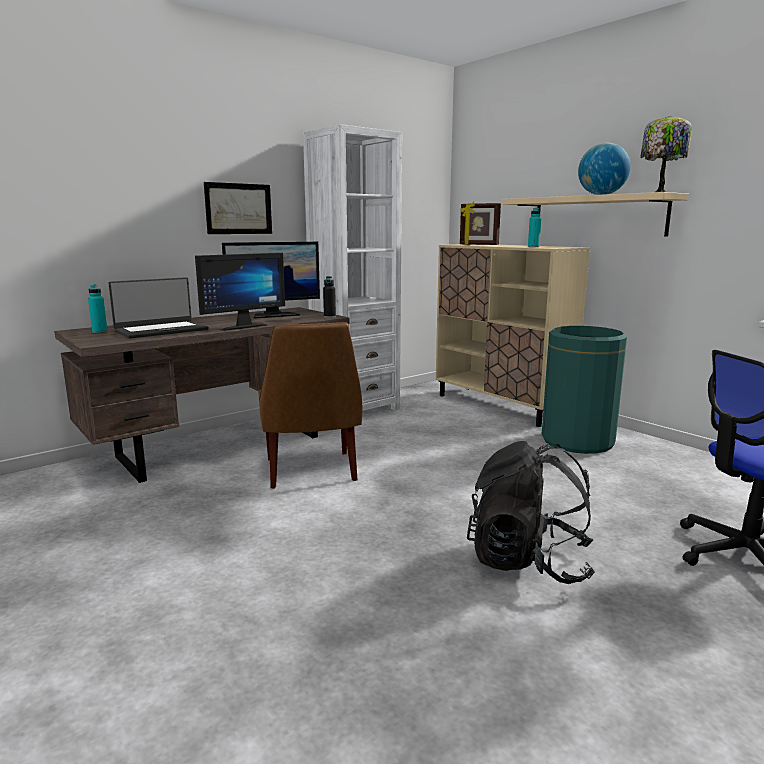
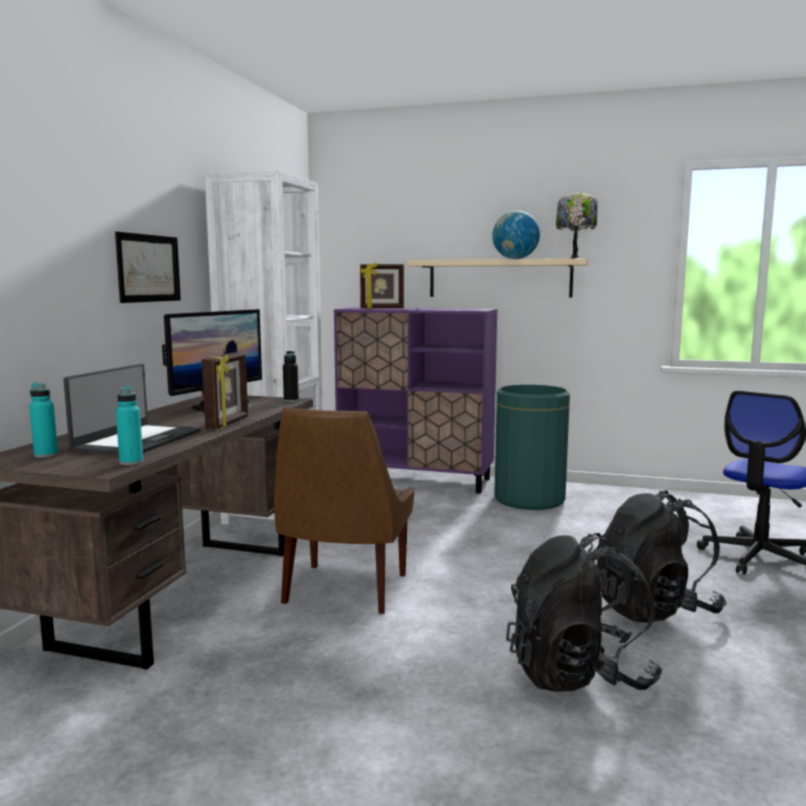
camera: 35 degrees left, 5 degrees down
monitor [195,253,285,331] -> picture frame [202,352,248,429]
brown chair [258,322,363,489] -> brown chair turned 60 degrees clockwise [274,408,414,614]
beige cabinet [436,244,590,427] -> purple cabinet [334,307,497,494]
turquoise bottle [528,207,541,247] -> turquoise bottle moved to [116,387,143,465]
none -> black backpack [506,533,663,692]

